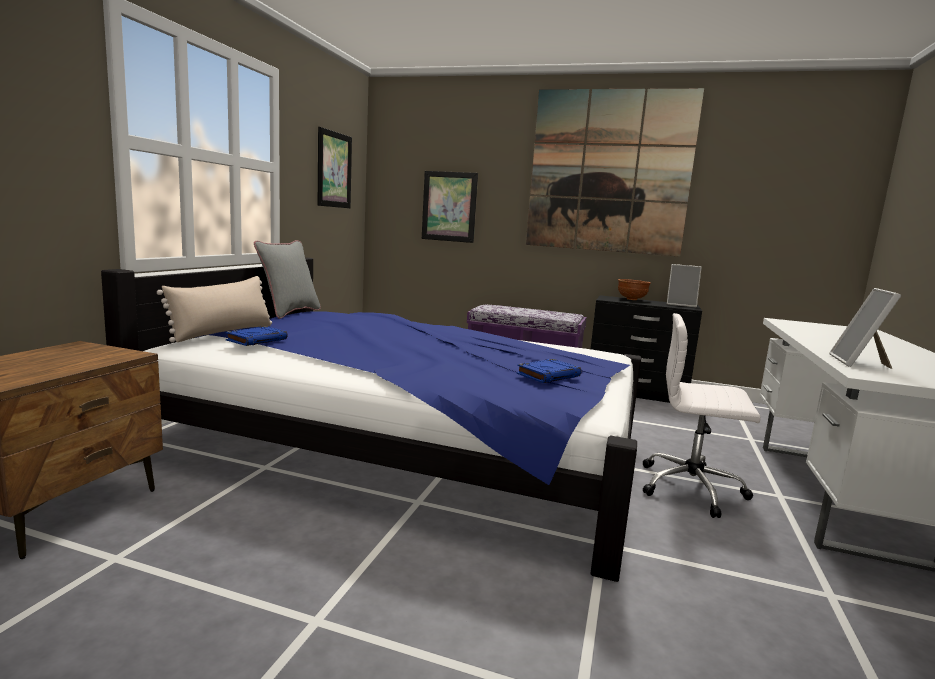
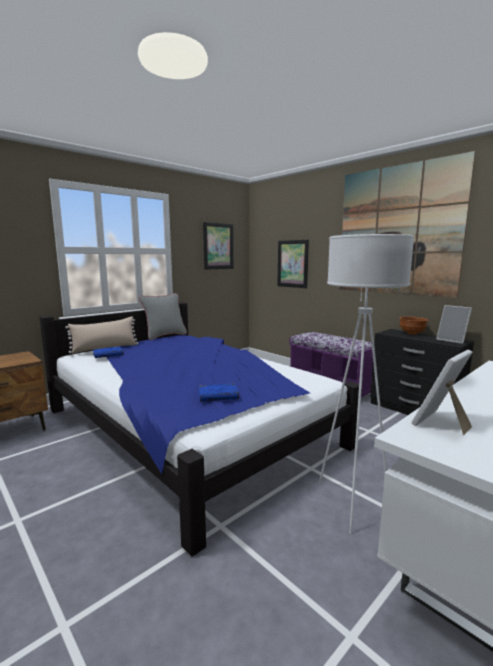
camera: 30 degrees right, 0 degrees up
white office chair [643,313,761,518] -> white floor lamp [319,234,415,534]

